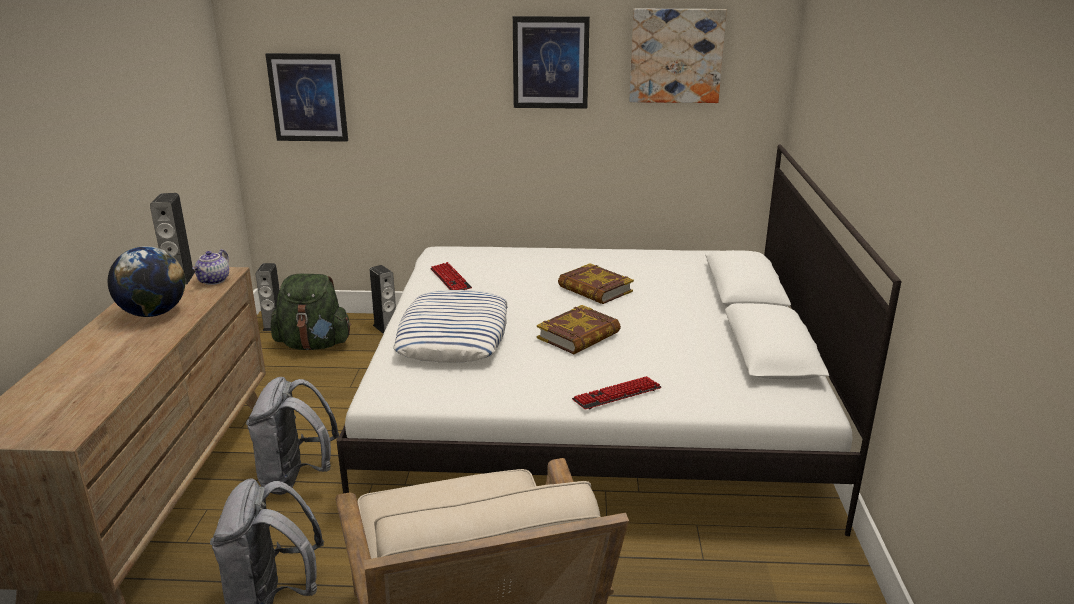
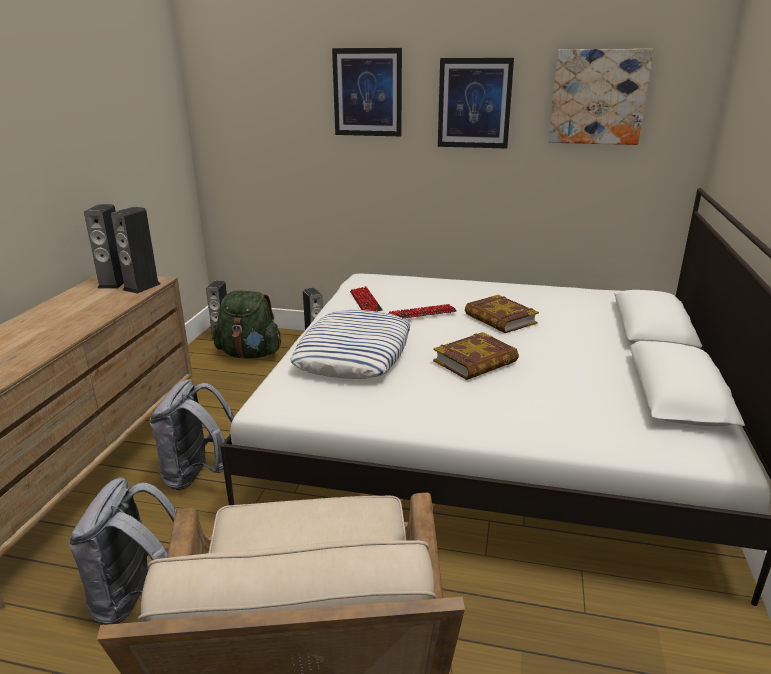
camera: 10 degrees right, 0 degrees up
globe [108,246,185,317] -> none
teapot [192,249,229,285] -> speaker [111,207,160,294]
picture [265,53,348,142] -> picture moved to [332,48,402,136]
keyboard [572,376,661,410] -> keyboard moved to [389,304,457,318]

